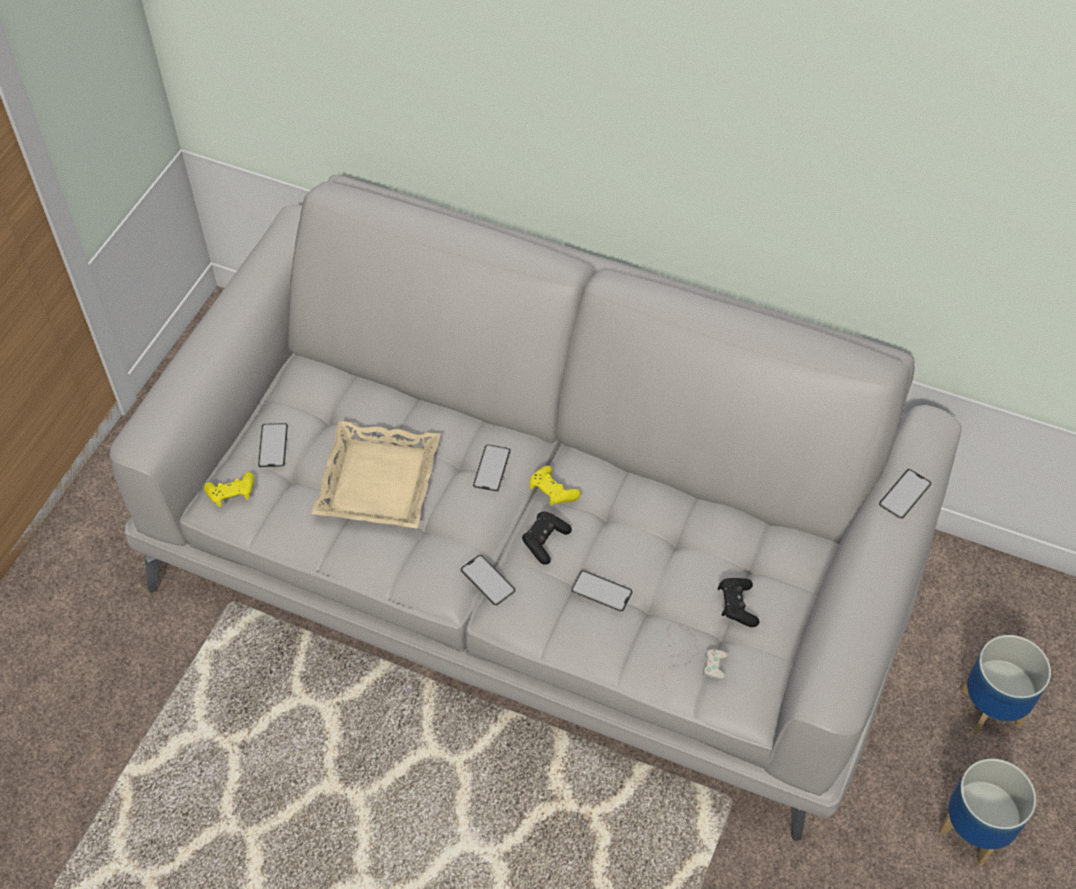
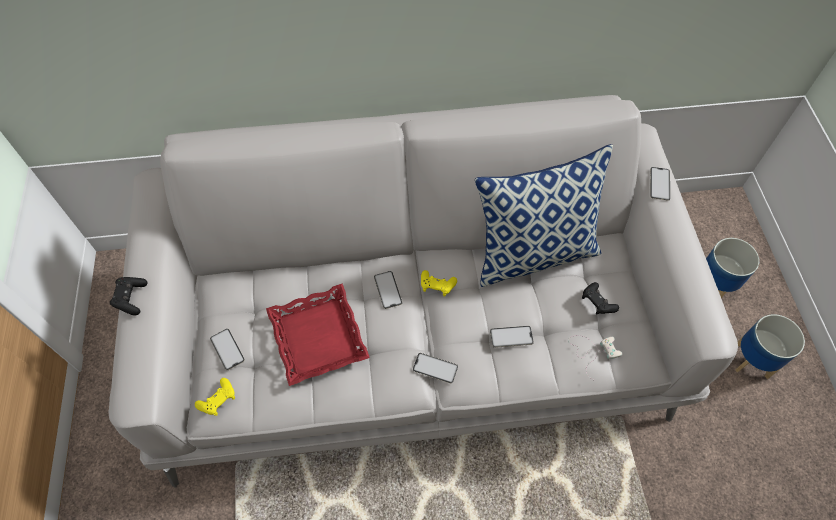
camera: 30 degrees left, 5 degrees up
beige tray [311,420,441,528] -> red tray [266,283,370,386]
black game controller [522,512,572,565] -> black game controller moved to [110,277,148,316]
none -> pillow [475,144,613,287]

